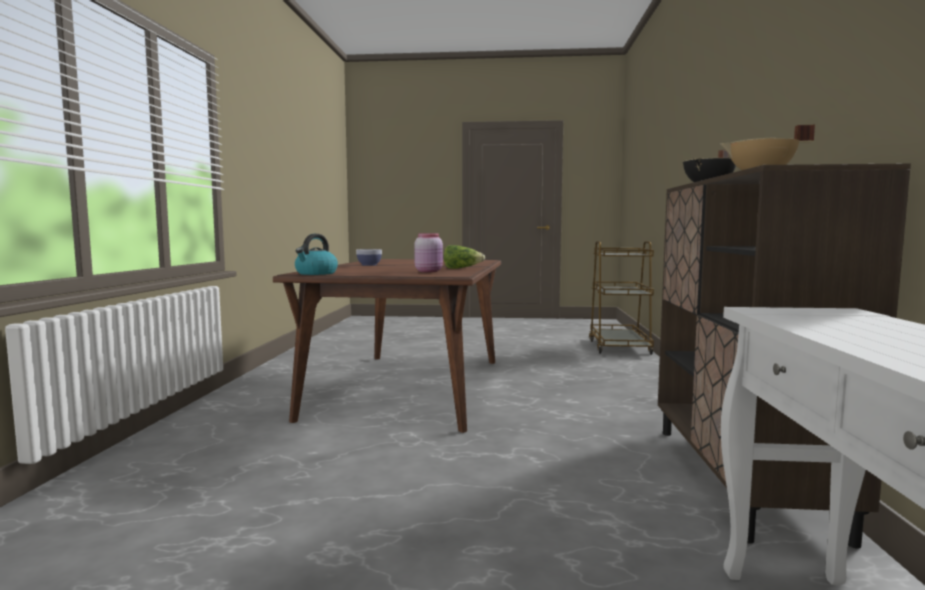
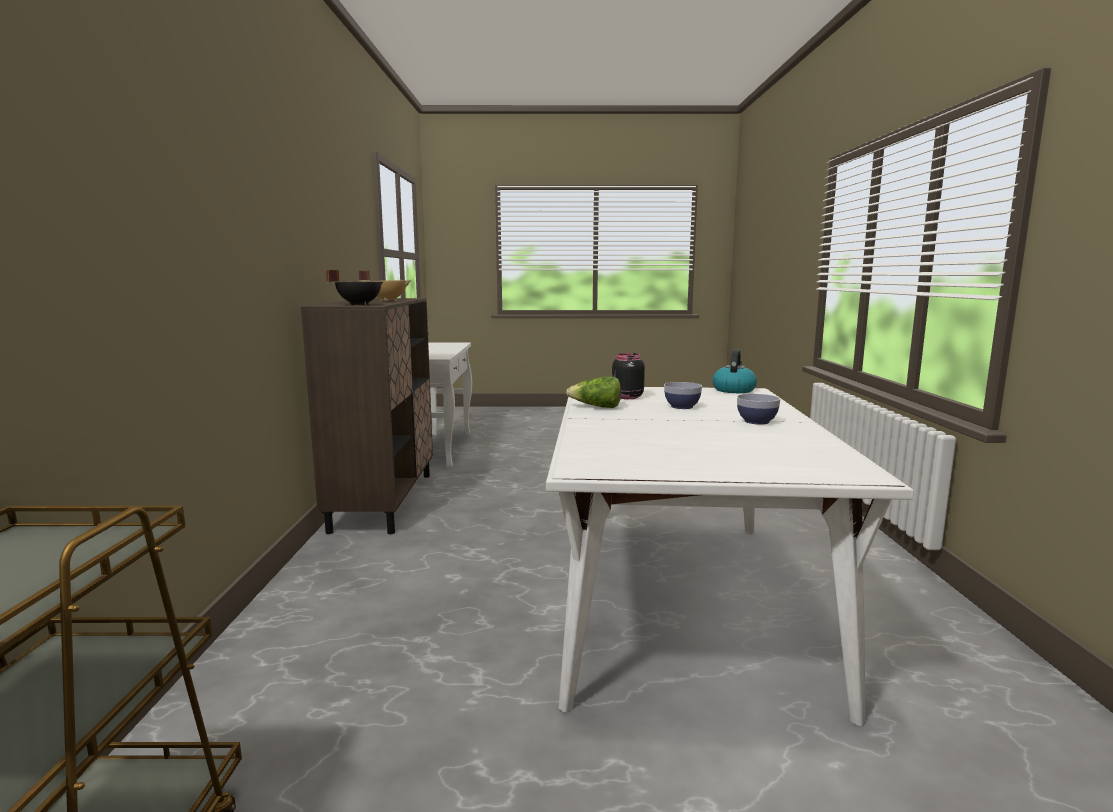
camera: 175 degrees right, 5 degrees up
brown dining table [273,259,501,433] -> white dining table [546,387,914,726]
pink jar [414,233,443,272] -> black jar [612,353,645,399]
none -> bowl [664,382,702,409]

